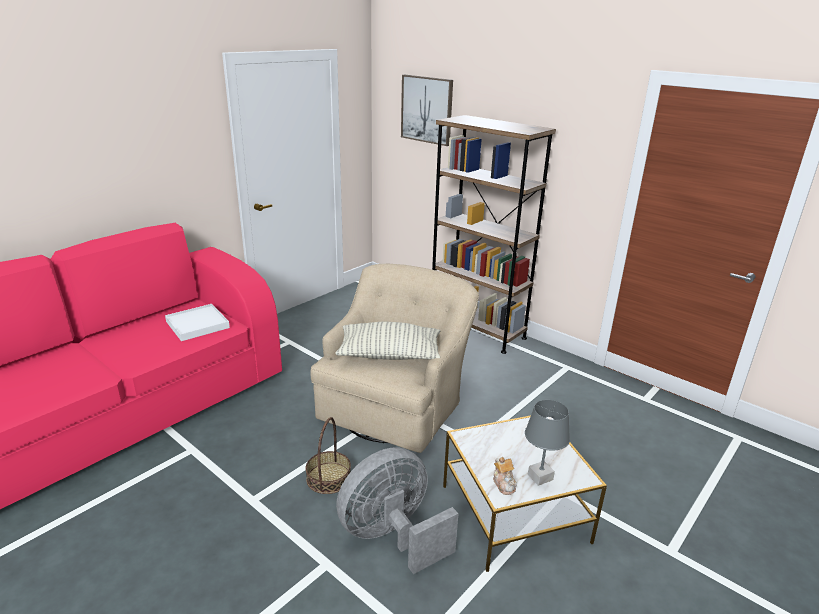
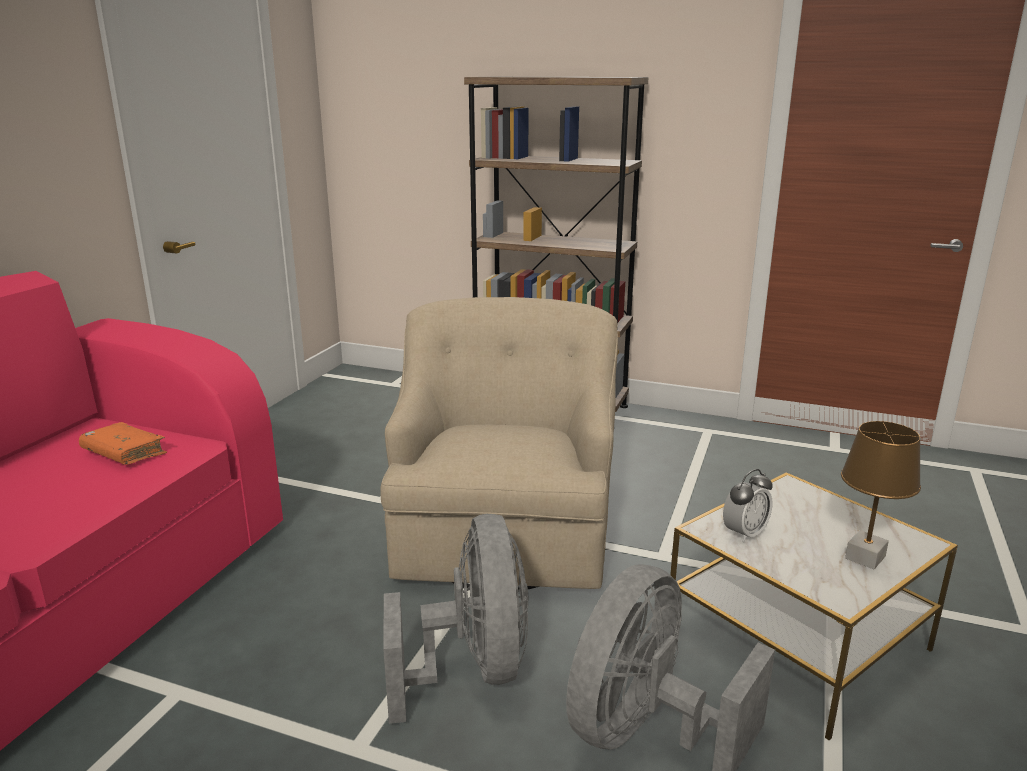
camera: 20 degrees left, 5 degrees down
white tray [165,304,230,341] -> orange book [79,422,167,465]
basket [306,417,351,494] -> grey fan [383,514,528,724]
pillow [336,322,440,360] -> none
picture [401,75,453,146] -> none
teapot [493,457,517,495] -> none
grey table lamp [525,400,570,486] -> brown table lamp [841,421,921,569]
none -> alarm clock [723,469,773,543]

